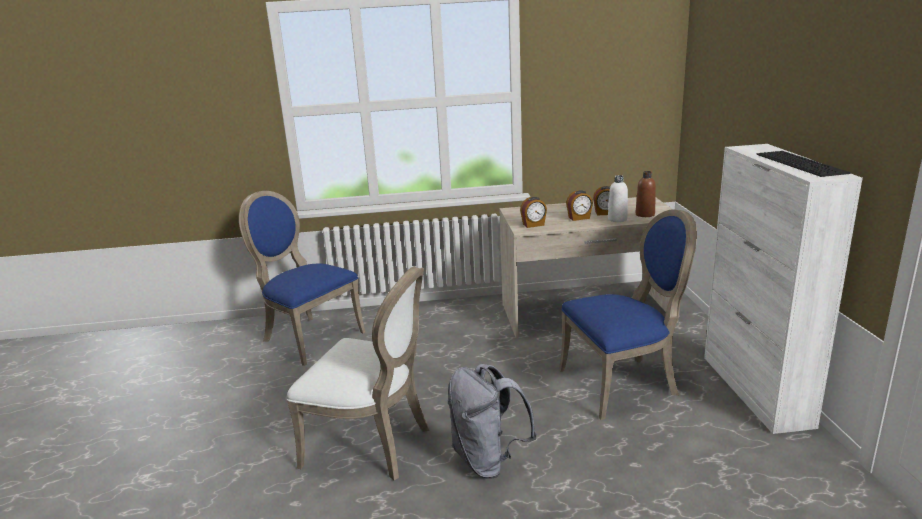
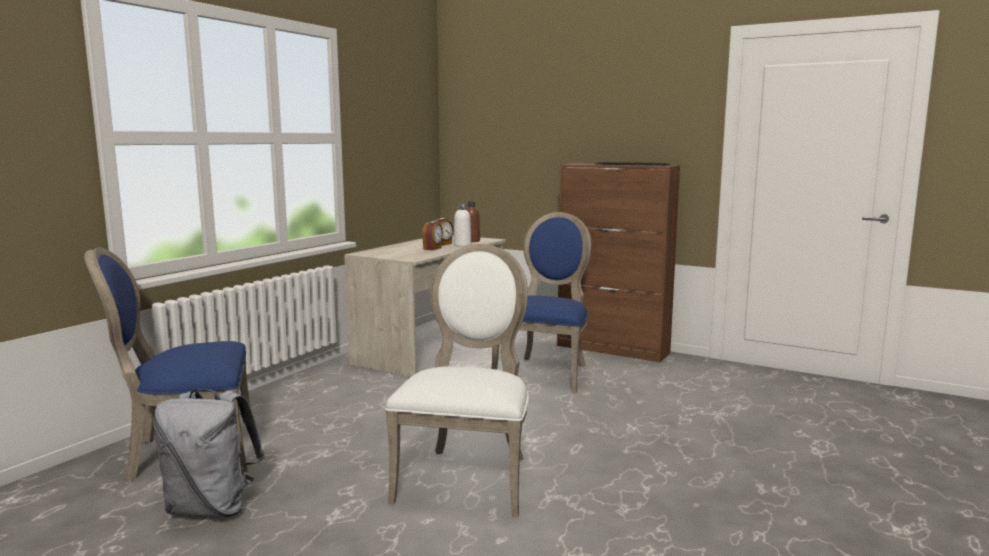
camera: 55 degrees left, 10 degrees down
white chair [287,266,430,481] -> white chair turned 45 degrees counterclockwise [385,244,529,517]
grey backpack [448,364,537,479] -> grey backpack moved to [153,389,265,518]
alarm clock [520,197,547,228] -> none
white cabinet [704,144,863,434] -> brown cabinet [557,163,680,362]

